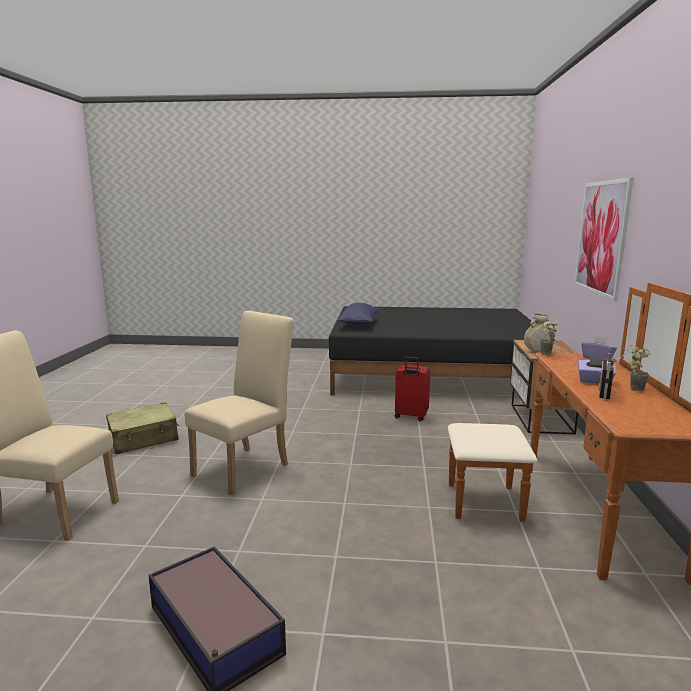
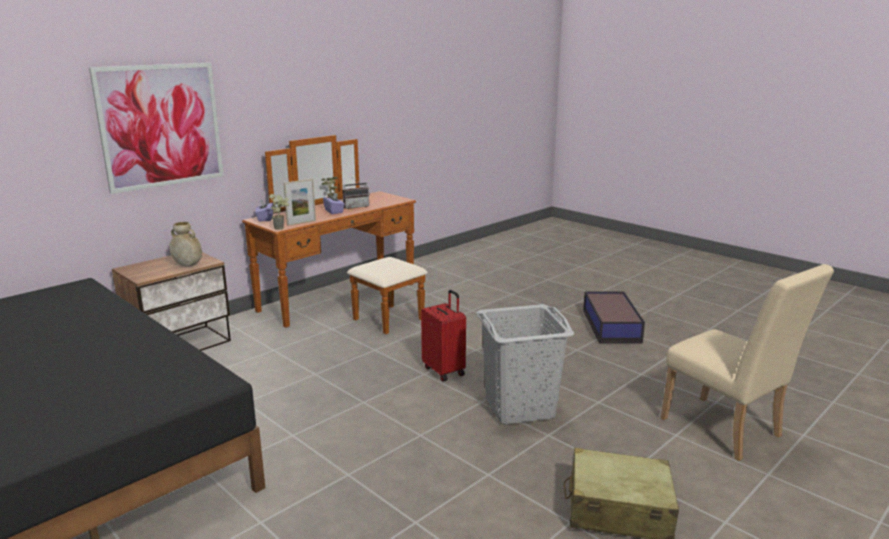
camera: 140 degrees left, 5 degrees up
beige chair [185,311,294,495] -> grey laundry basket [476,304,574,424]
blue pillow [337,303,380,326] -> none
red suitcase [394,357,431,421] -> red suitcase moved to [421,290,466,382]
none -> picture frame [284,179,316,226]

